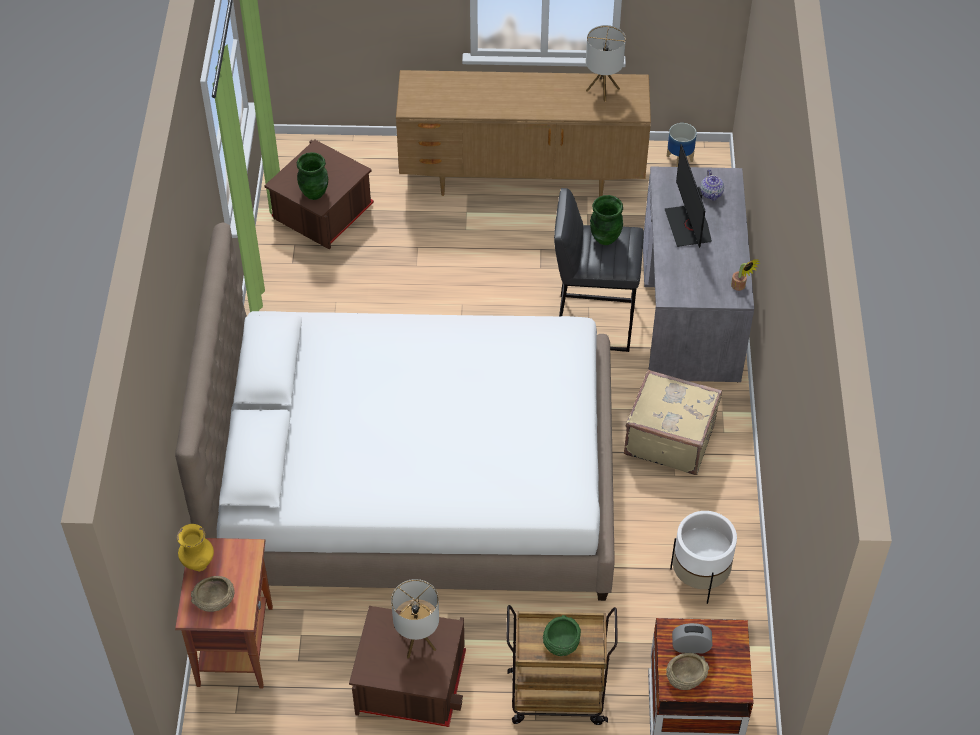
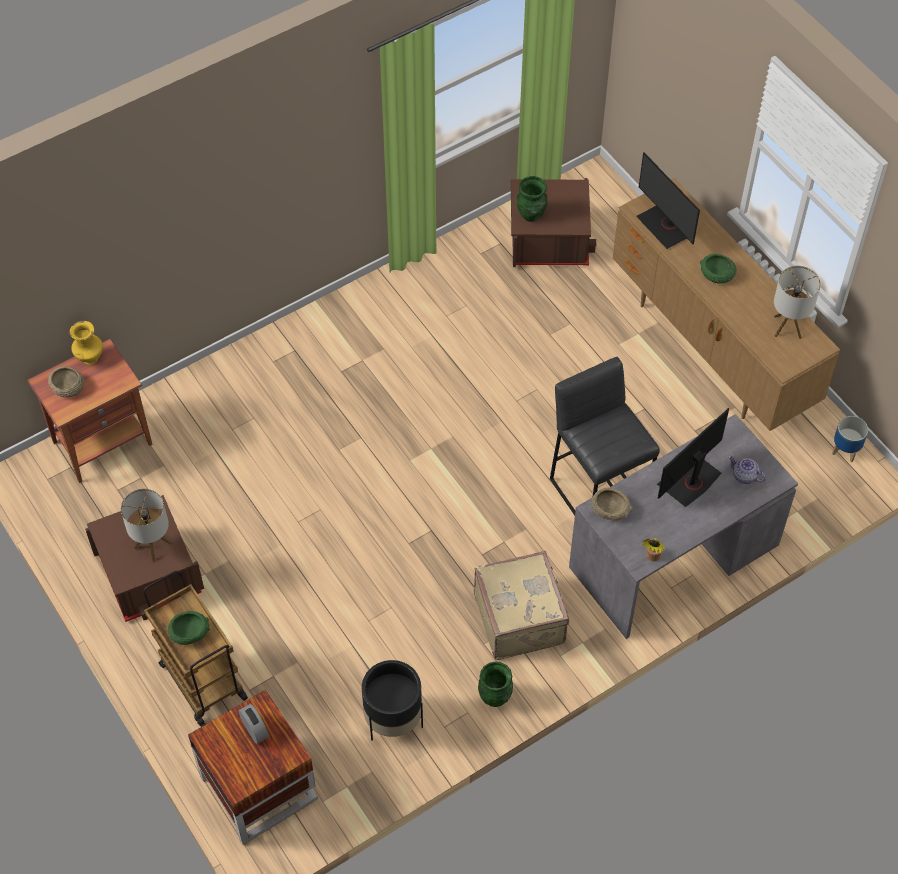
camera: 55 degrees right, 5 degrees up
white bed [175,222,615,601] -> none
green vase [590,195,623,245] -> green vase moved to [478,661,513,707]
beige bowl [666,653,709,690] -> beige bowl moved to [591,488,632,521]
white planter [670,511,737,604] -> black planter [362,660,423,740]
teapot [700,169,724,201] -> teapot turned 75 degrees clockwise [728,456,766,484]
none -> monitor [637,152,700,249]
none -> green bowl [700,254,737,284]

